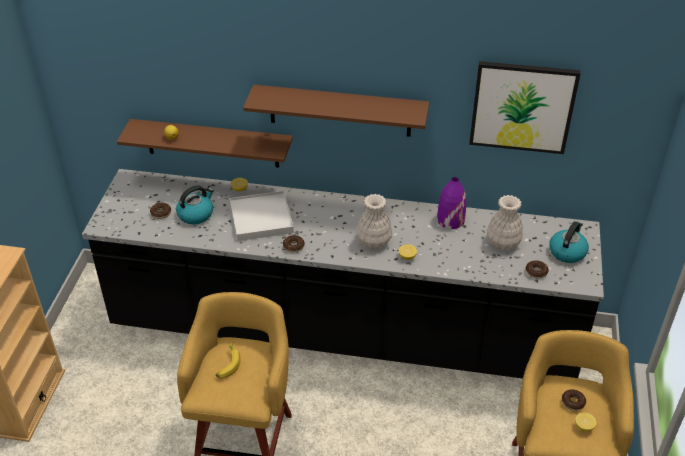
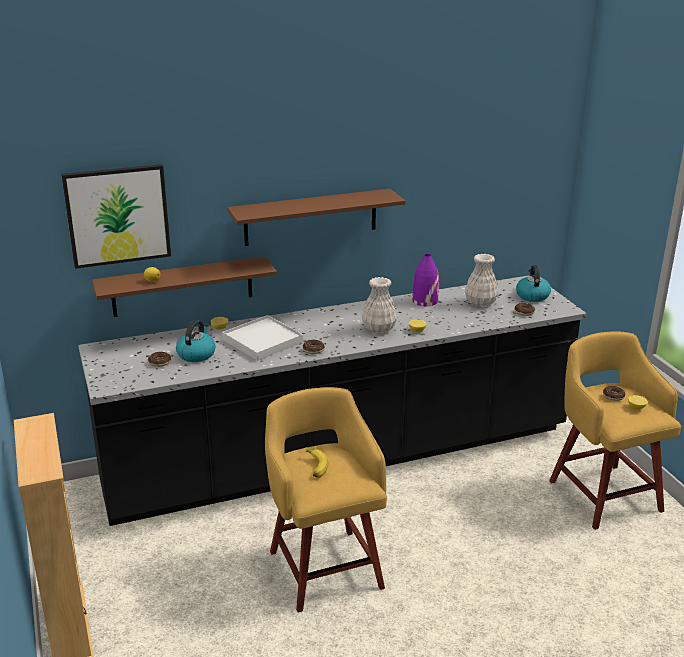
camera: 30 degrees left, 15 degrees down
picture [469,61,581,154] -> picture moved to [61,164,171,269]

